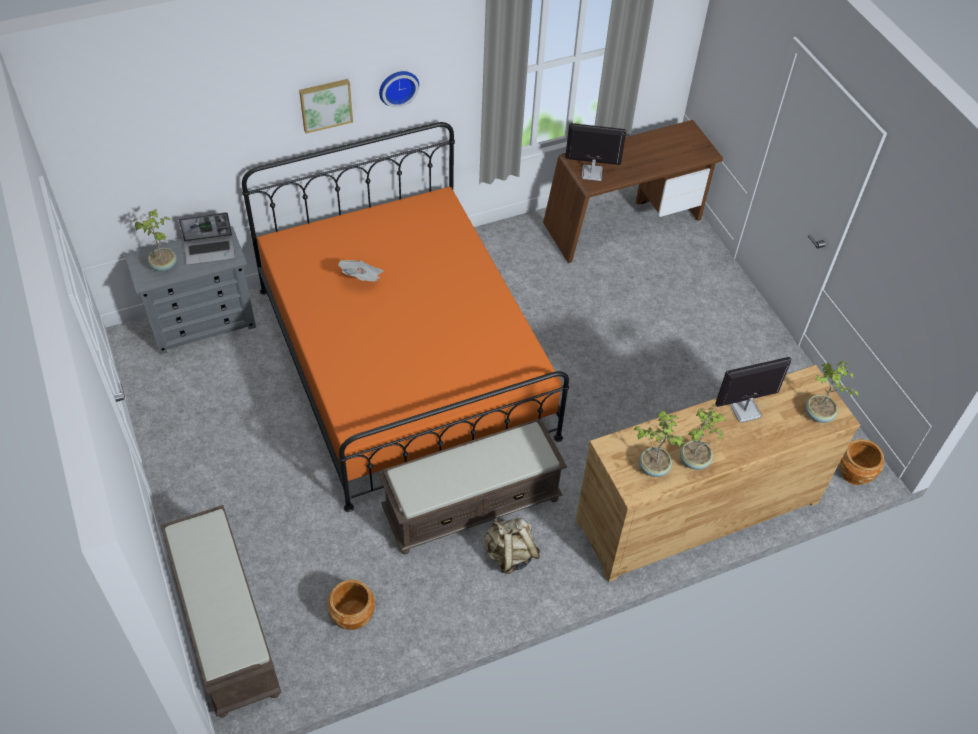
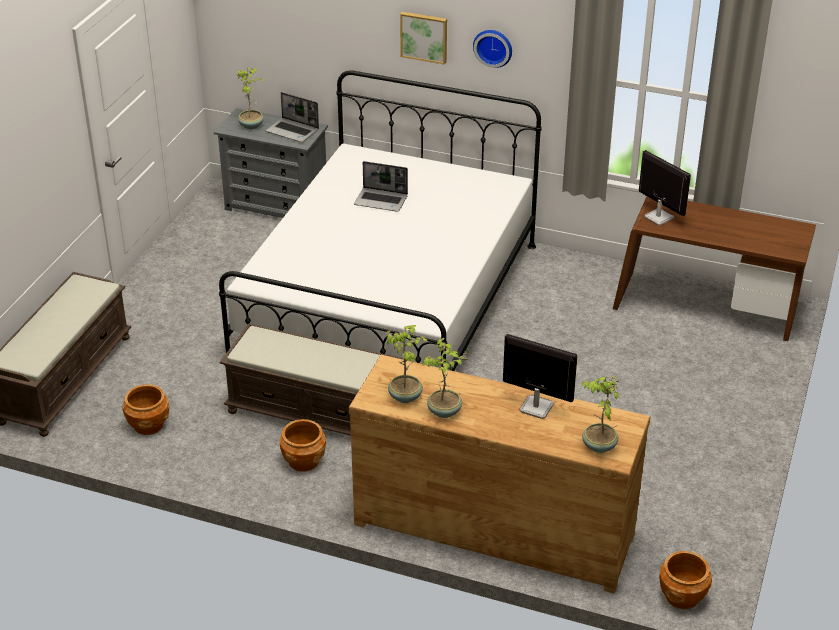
camera: 45 degrees right, 15 degrees down
orange bed [242,122,569,512] -> white bed [219,70,542,371]
newspaper [338,260,383,282] -> laptop [354,161,408,212]
beige backpack [484,518,540,574] -> brown planter [280,419,326,472]

